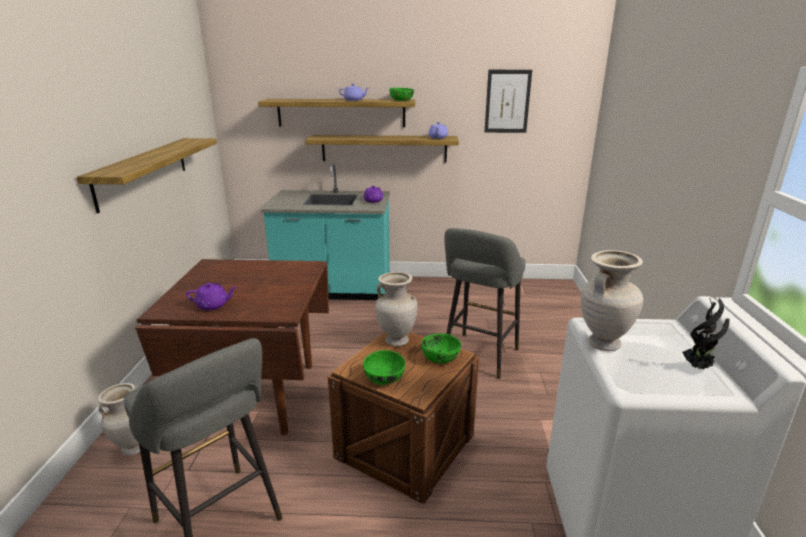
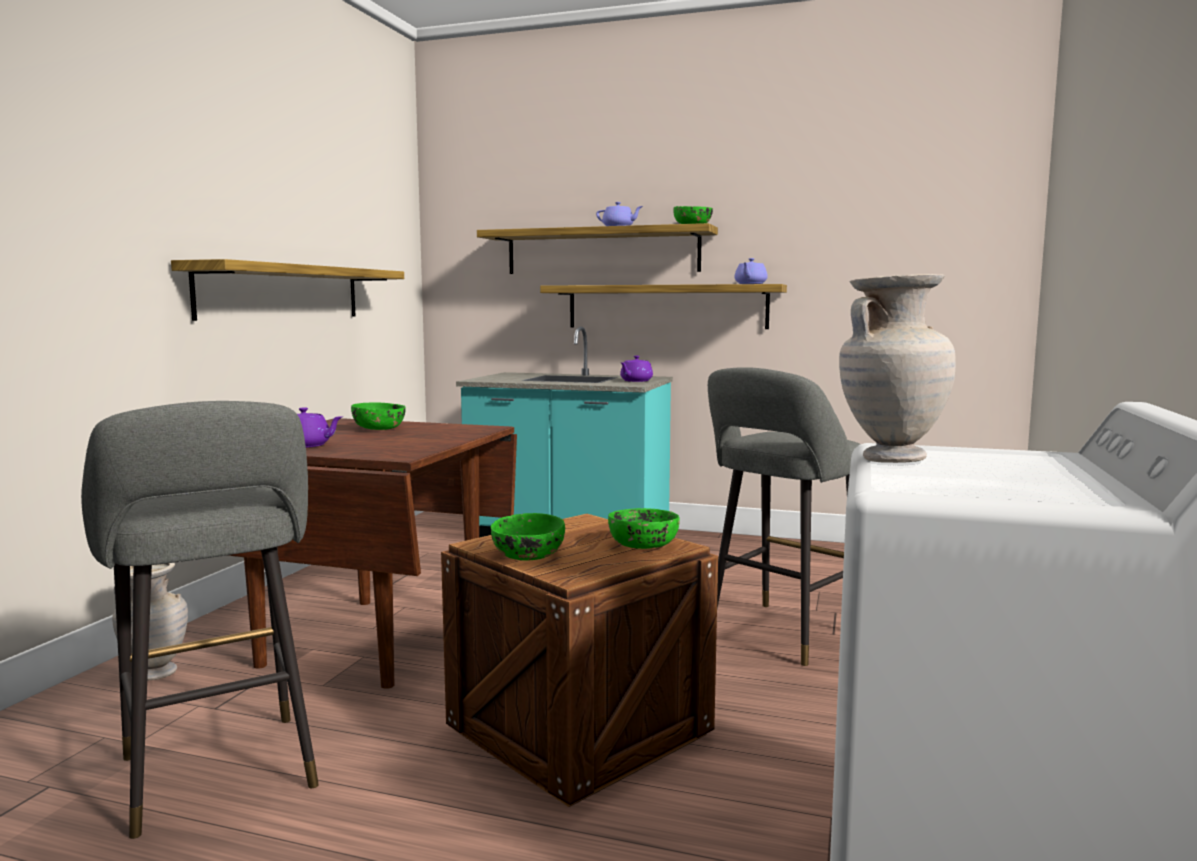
camera: 15 degrees right, 15 degrees down
beige vase [375,272,418,346] -> none
picture [485,70,532,133] -> none
potted plant [682,298,730,370] -> none
none -> green bowl [351,403,406,430]

